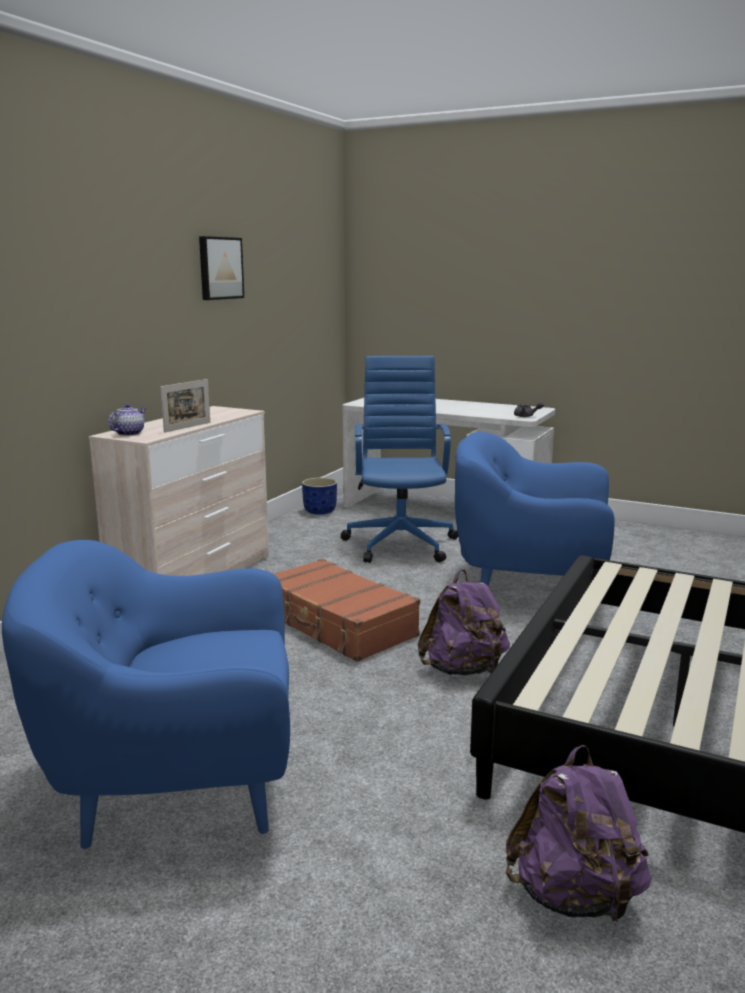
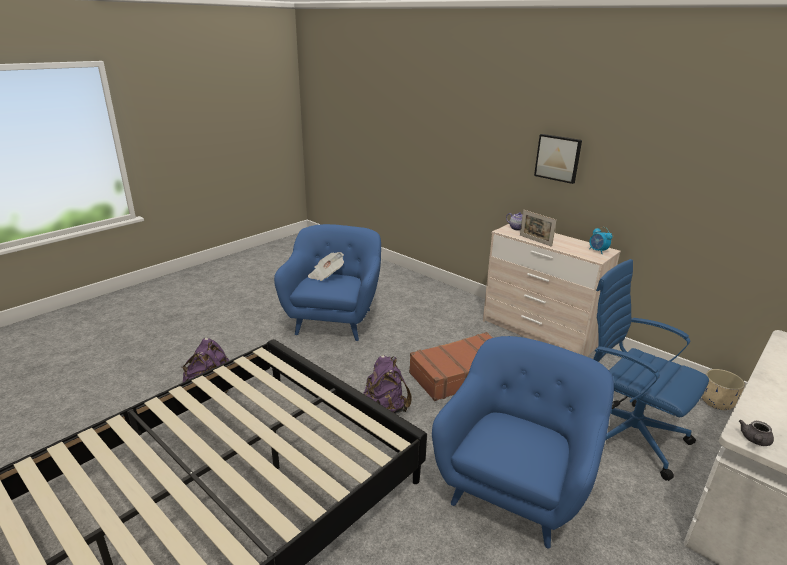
camera: 105 degrees right, 10 degrees up
picture [199,236,244,300] -> picture moved to [534,134,582,184]
blue planter [302,478,337,515] -> beige planter [702,369,745,410]
blue office chair [341,356,458,563] -> blue office chair turned 150 degrees counterclockwise [593,259,709,481]
none -> newspaper [308,252,344,281]
none -> alarm clock [589,227,612,254]

